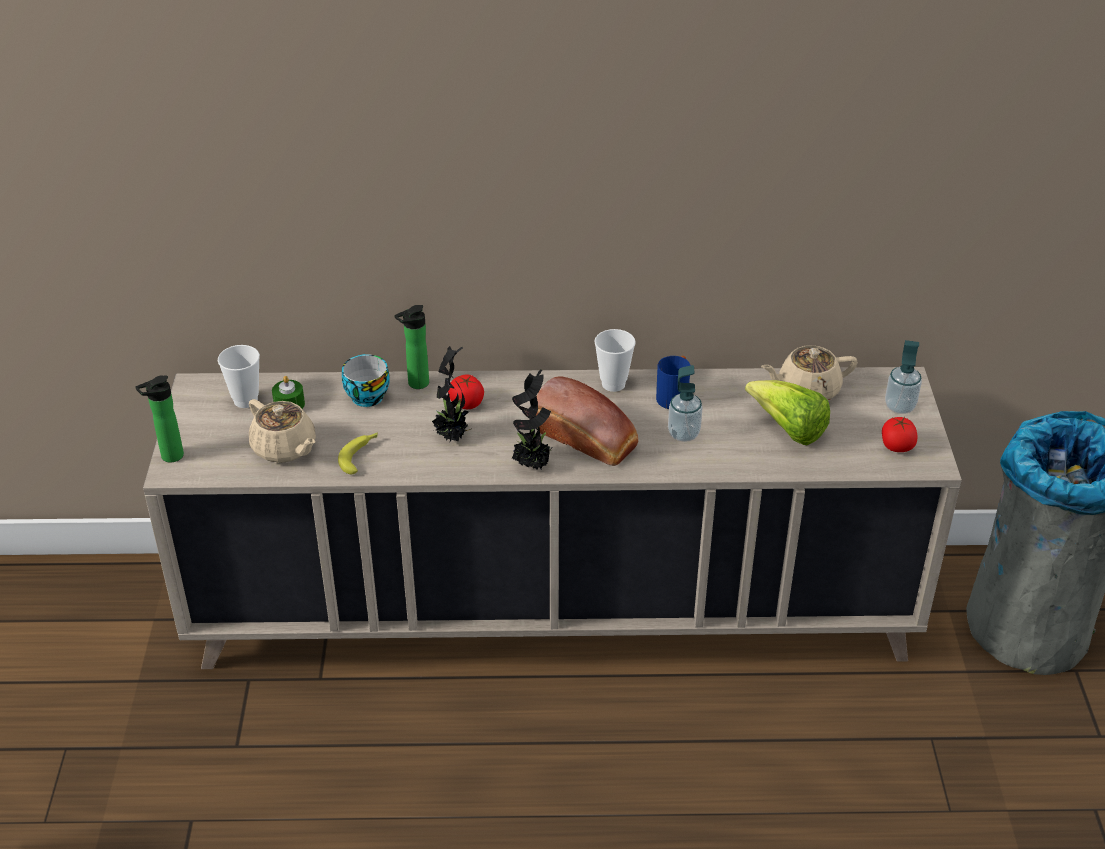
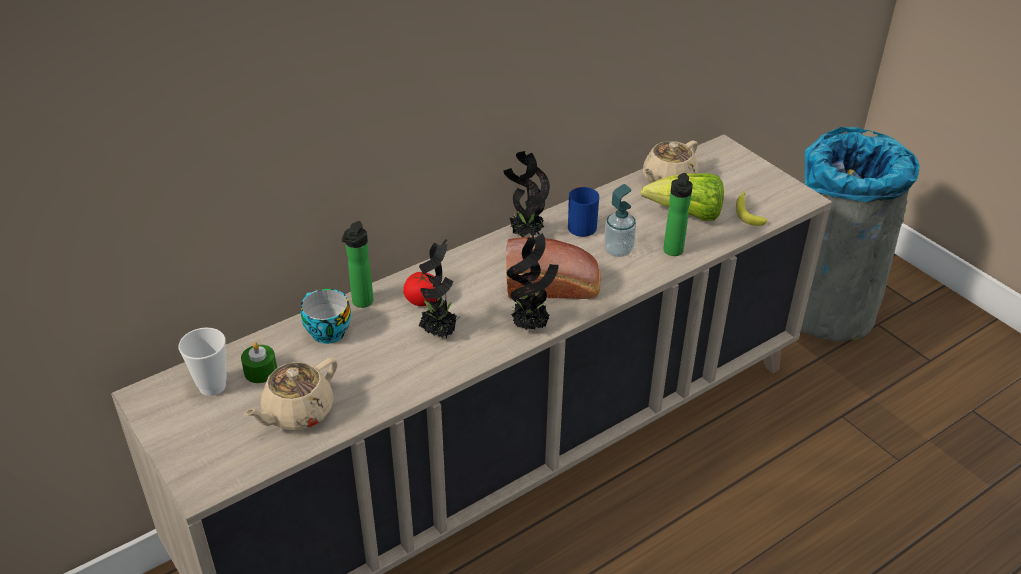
camera: 35 degrees left, 0 degrees up
bottle [135,376,184,463] -> bottle moved to [663,173,693,256]
beige teapot [249,399,316,463] -> beige teapot turned 120 degrees clockwise [244,357,337,431]
banana [338,432,378,474] -> banana moved to [736,191,768,226]
cup [594,329,636,392] -> potted plant [503,151,550,237]
tomato [882,417,917,452] -> none
soap dispenser [885,340,922,414] -> none

